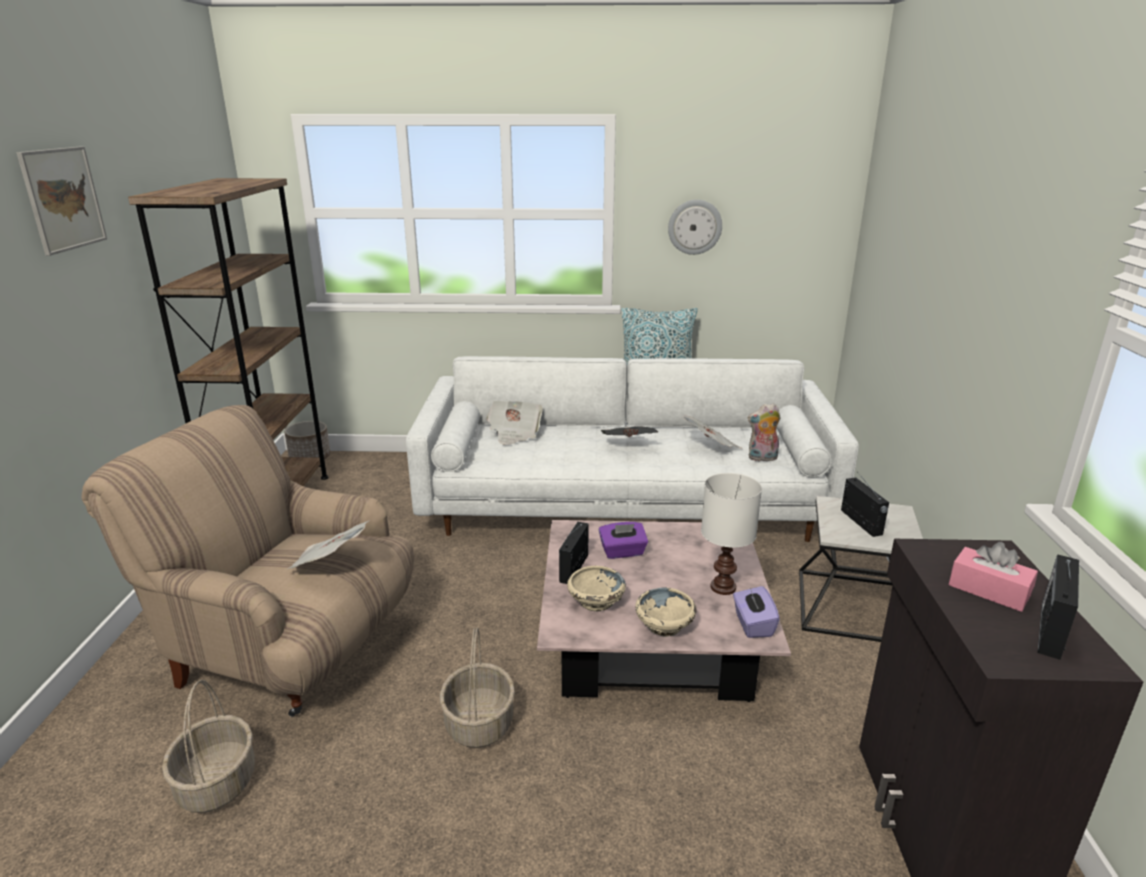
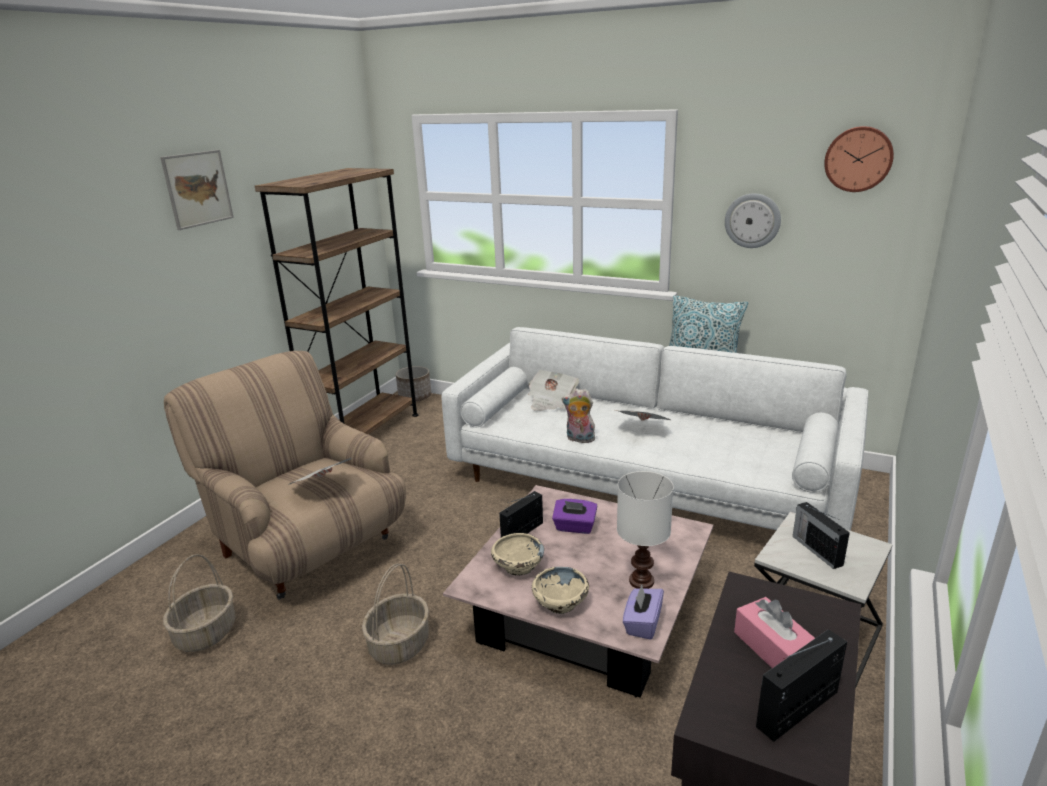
camera: 25 degrees right, 0 degrees up
newspaper [681,416,742,448] -> none
plush toy [748,403,781,461] -> plush toy moved to [562,389,595,443]
radio [841,474,889,537] -> radio turned 150 degrees clockwise [793,502,850,569]
none -> wall clock [824,126,894,192]

